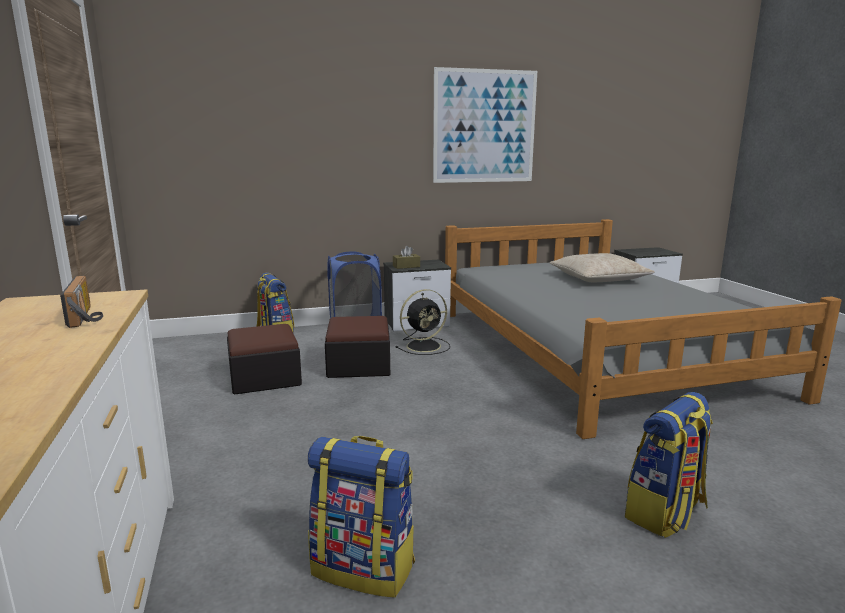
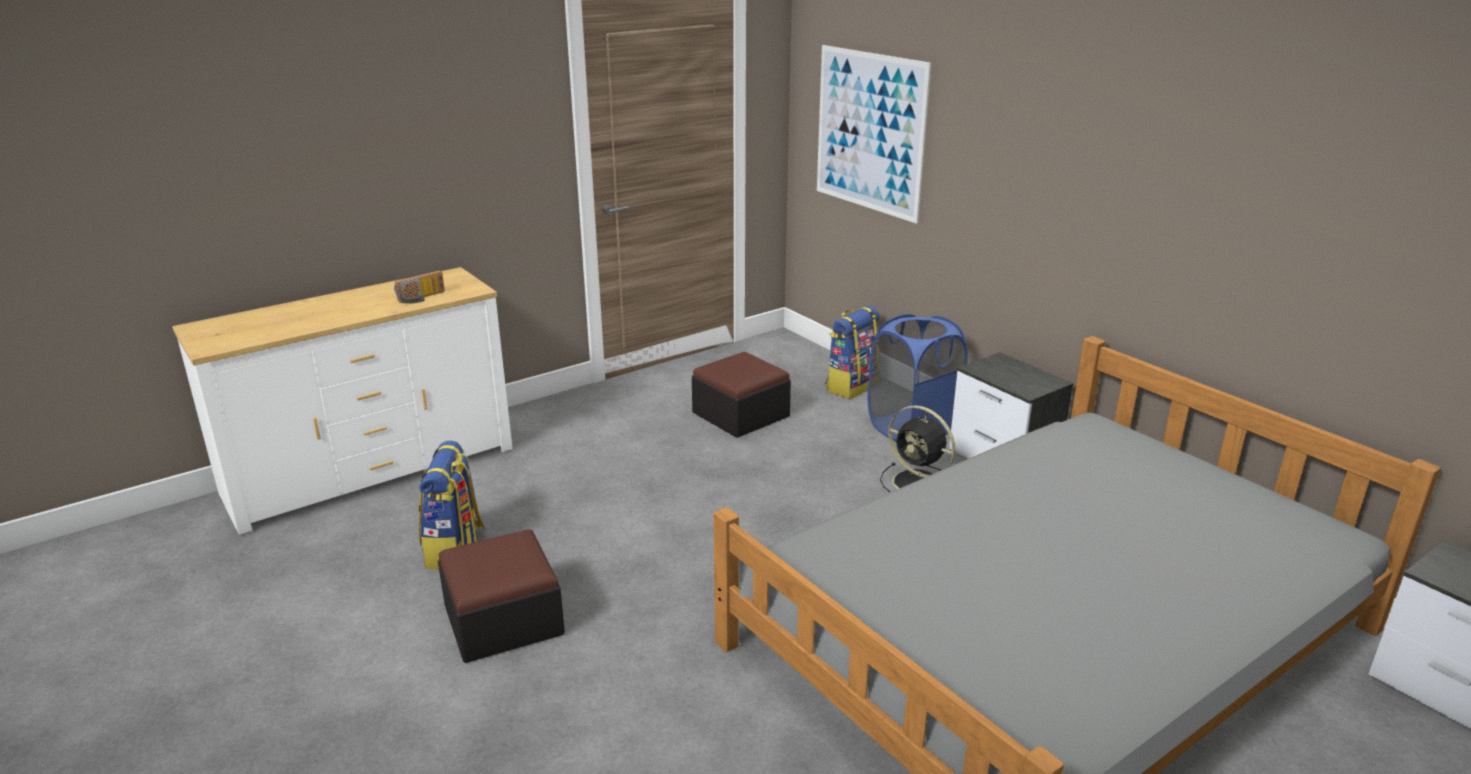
camera: 70 degrees right, 10 degrees up
ottoman [325,316,390,378] -> ottoman moved to [438,529,565,663]
brown tissue box [393,246,420,269] -> none
picture [433,67,537,183] -> picture moved to [817,45,931,224]
beige pillow [550,253,655,282] -> none
backpack [625,392,713,538] -> none

